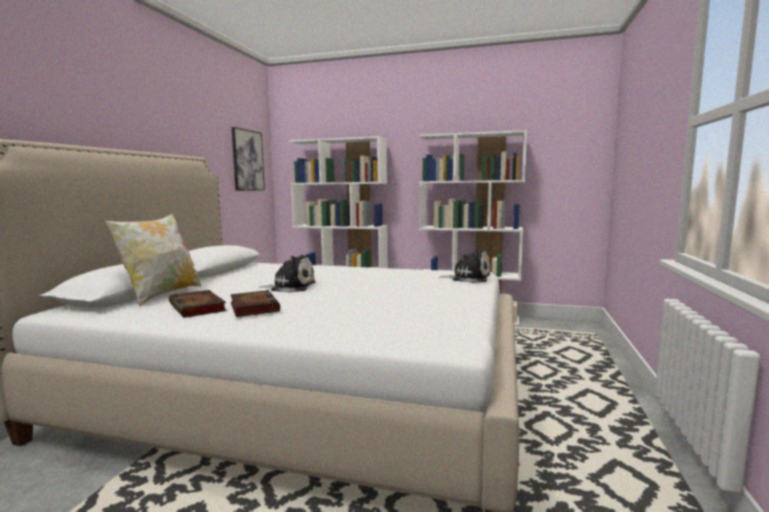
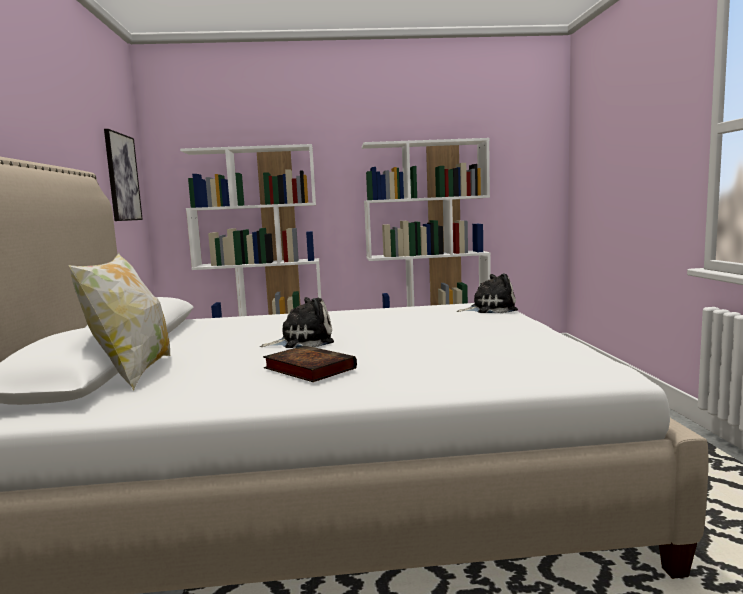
camera: 20 degrees left, 0 degrees up
book [169,290,227,318] -> none

